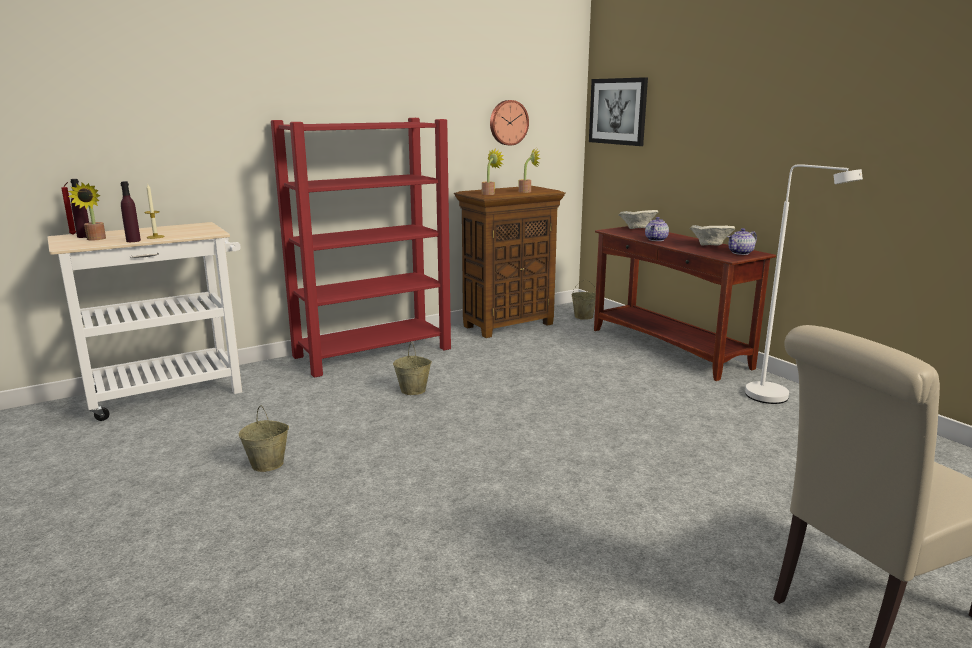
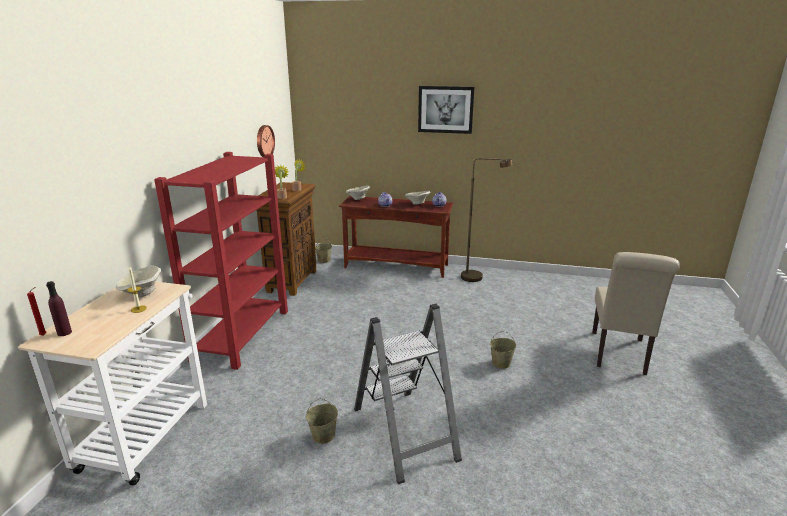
camera: 45 degrees left, 5 degrees up
potted plant [68,183,106,241] -> none
purple bottle [121,181,141,242] -> none
beige bucket [393,342,432,395] -> beige bucket moved to [490,331,516,369]
picture [589,77,648,146] -> picture moved to [418,86,475,134]
white floor lamp [745,164,863,404] -> brown floor lamp [461,158,513,282]
none -> beige bowl [116,265,161,298]
none -> grey step ladder [354,304,462,484]

